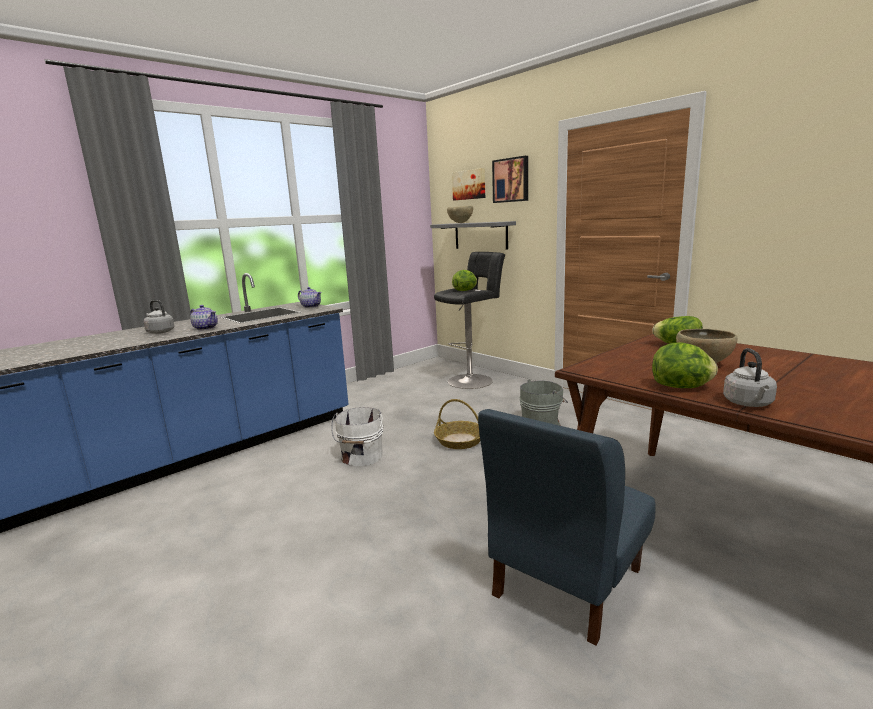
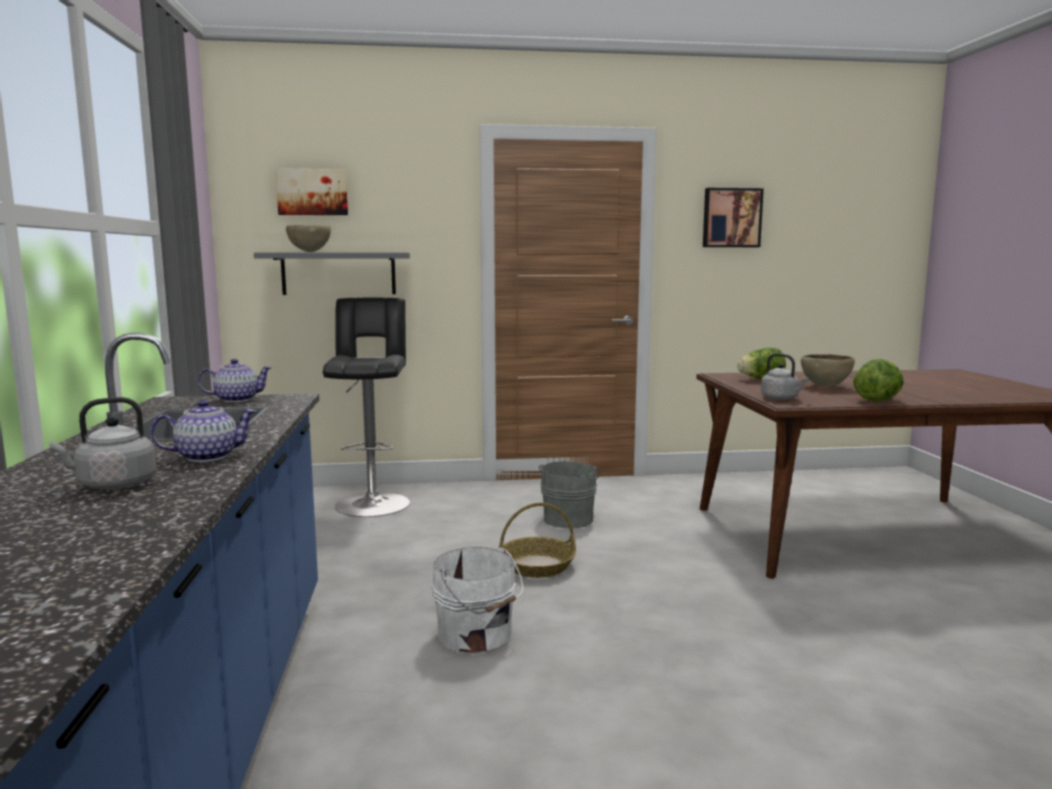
camera: 55 degrees left, 5 degrees down
lettuce [452,270,477,291] -> none
blue chair [478,409,656,646] -> none
picture [492,156,528,203] -> picture moved to [703,188,764,247]
grey kettle [723,348,777,407] -> grey kettle moved to [761,353,808,400]

